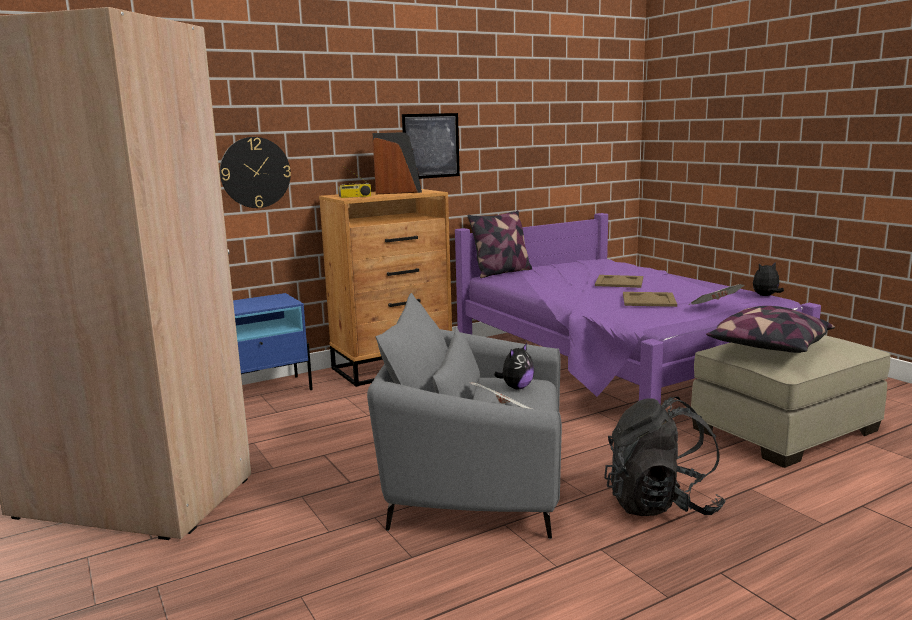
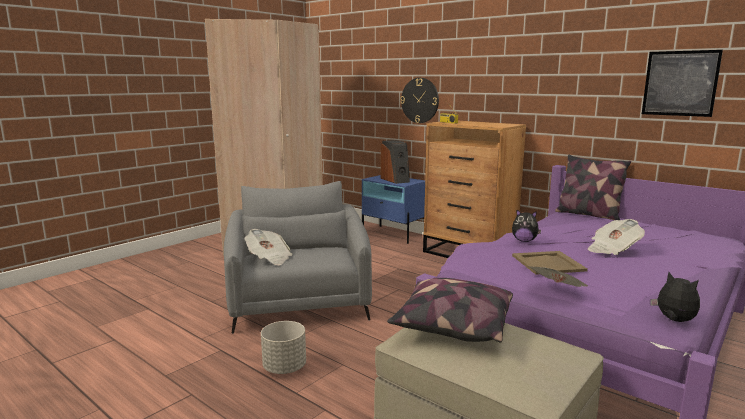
camera: 70 degrees right, 0 degrees up
speaker [372,132,422,194] -> speaker moved to [381,140,410,184]
picture [402,113,460,179] -> picture moved to [642,50,723,117]
plush toy [494,343,534,389] -> plush toy moved to [512,210,541,242]
beige tray [595,275,643,288] -> newspaper [588,219,645,255]
black backpack [604,397,726,516] -> grey planter [261,321,306,374]

